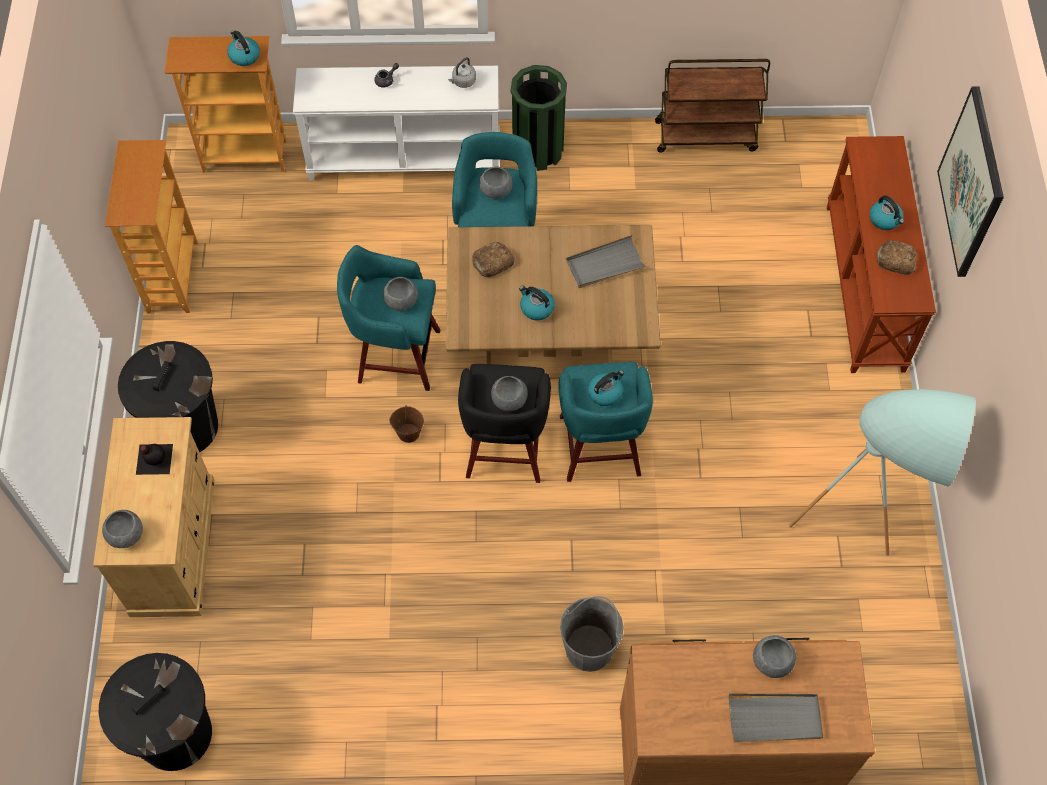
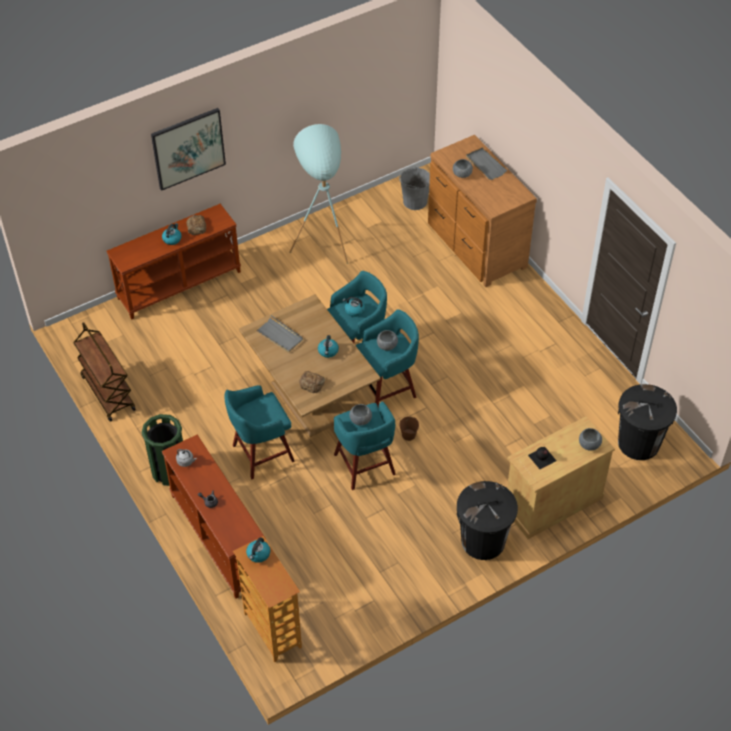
camera: 120 degrees left, 10 degrees down
bookcase [105,140,198,314] -> none
white console table [293,66,500,180] -> brown console table [162,435,266,598]
black stool [458,364,551,483] -> turquoise stool [356,309,419,408]
grey bowl [479,166,512,199] -> none
grey bucket [560,596,624,672] -> grey bucket moved to [399,167,430,210]

